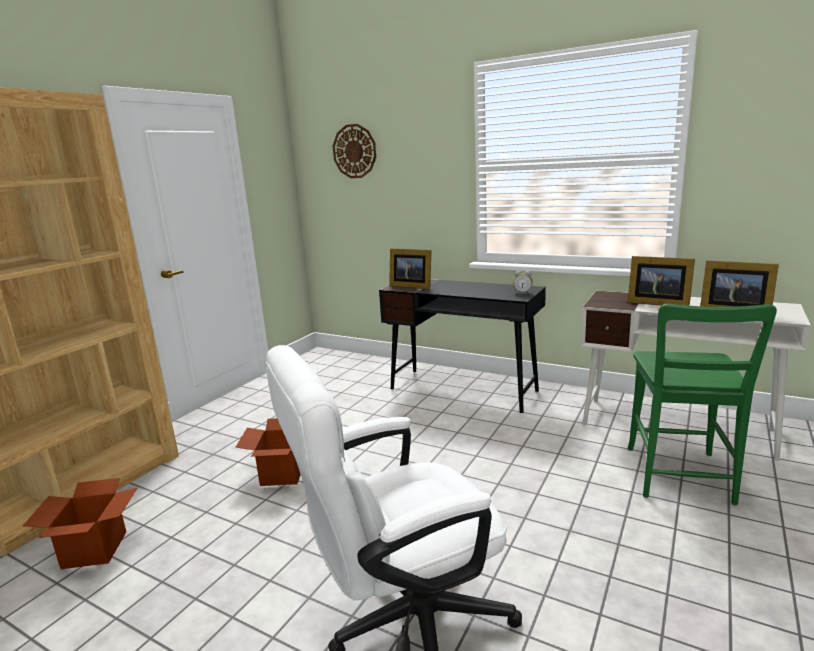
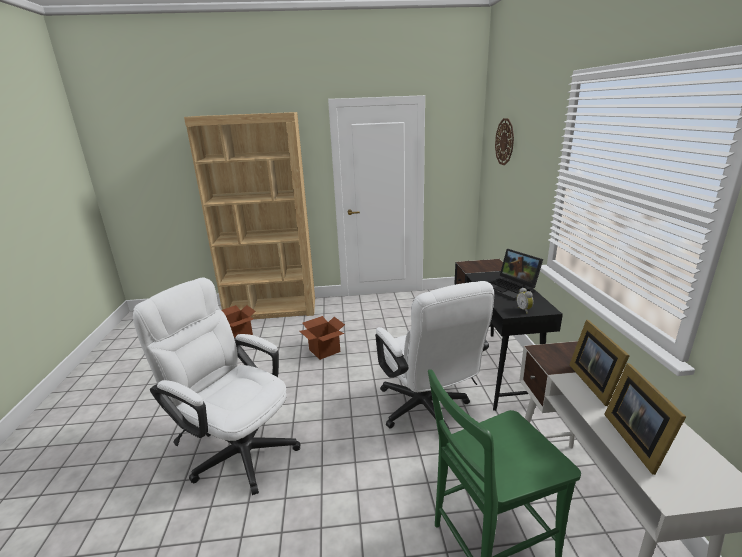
camera: 55 degrees right, 5 degrees up
picture frame [389,248,432,289] -> none
none -> white office chair [375,281,494,431]
none -> laptop [489,249,543,301]

